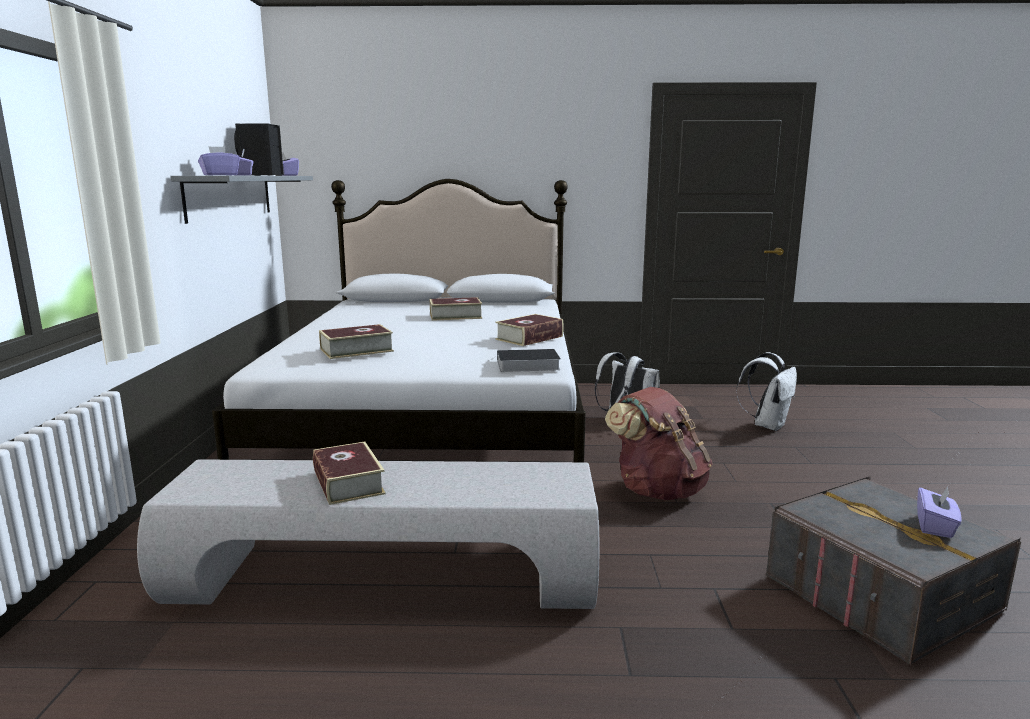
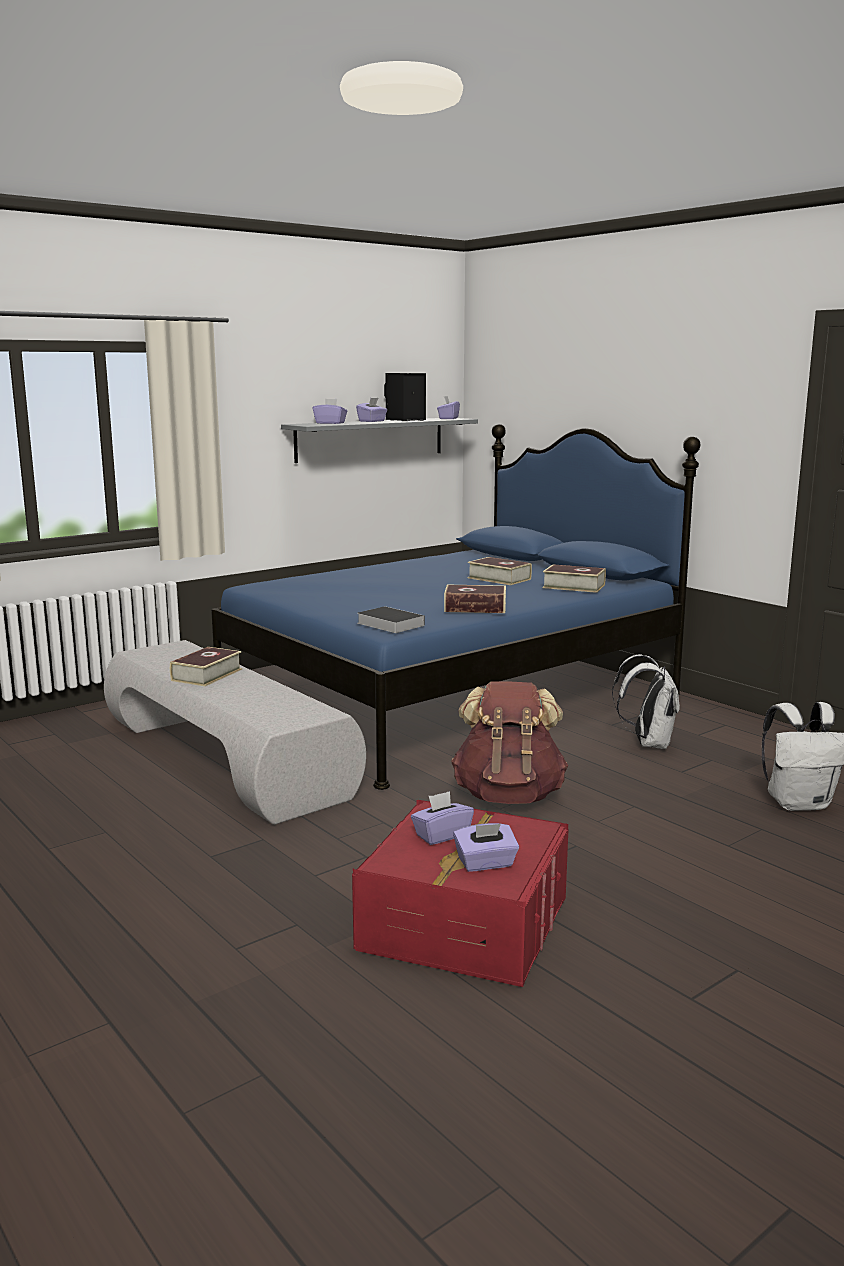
camera: 50 degrees right, 0 degrees up
white bed [212,179,586,462] -> blue bed [211,424,700,790]
book [319,324,394,359] -> book moved to [543,564,606,593]
grey storage box [766,477,1021,664] -> red storage box [352,800,569,987]
none -> purple tissue box [411,791,474,845]

